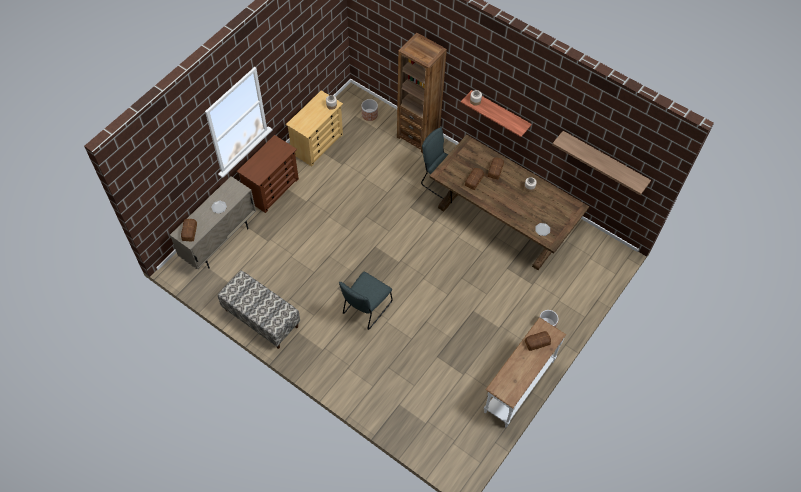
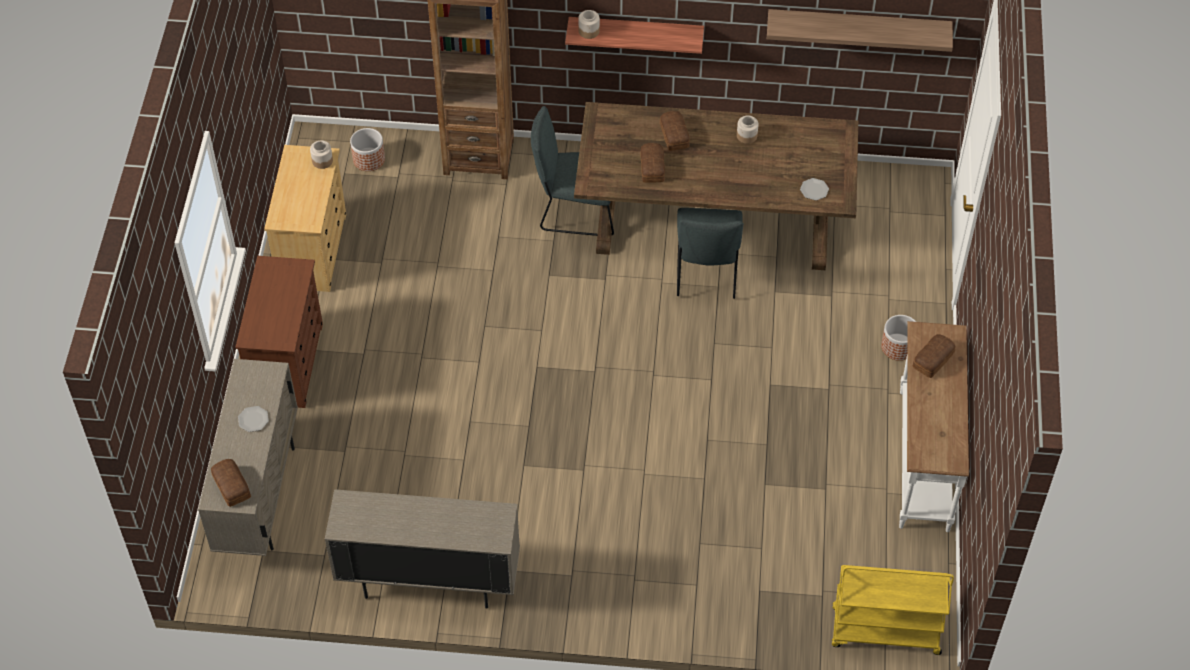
camera: 30 degrees left, 5 degrees down
bench [218,271,300,349] -> beige cabinet [325,489,520,609]
grey chair [339,271,393,330] -> grey chair moved to [677,208,743,299]
none -> yellow cart [832,565,954,655]

